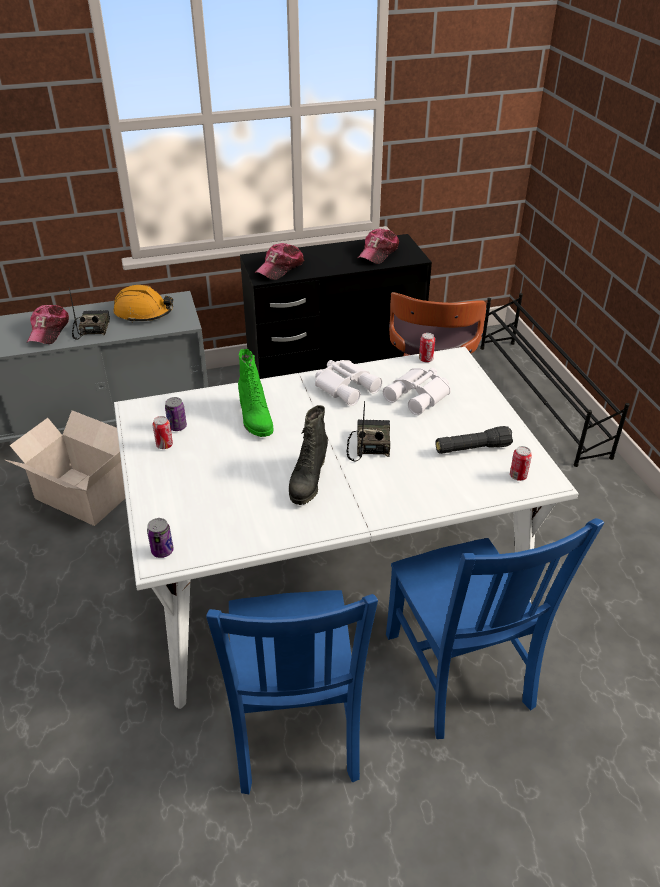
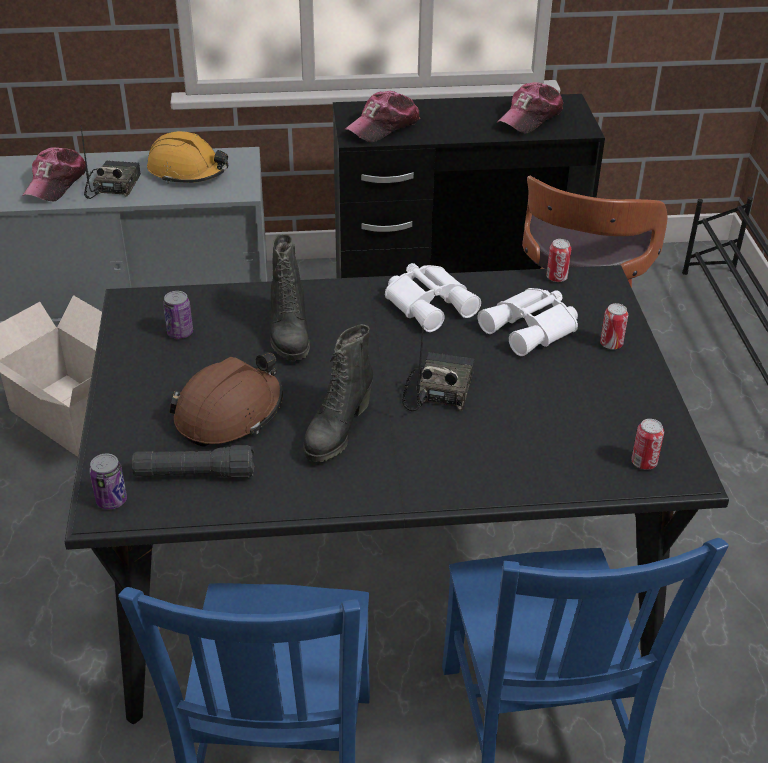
camera: 10 degrees right, 0 degrees up
white dining table [114,347,578,709] -> black dining table [65,265,729,724]
can [152,416,173,449] -> can moved to [600,303,628,349]
green boot [238,349,274,437] -> black boot [270,234,310,361]
black flashlight [436,426,513,454] -> black flashlight moved to [132,445,255,478]
none -> brown hard hat [169,352,283,447]

